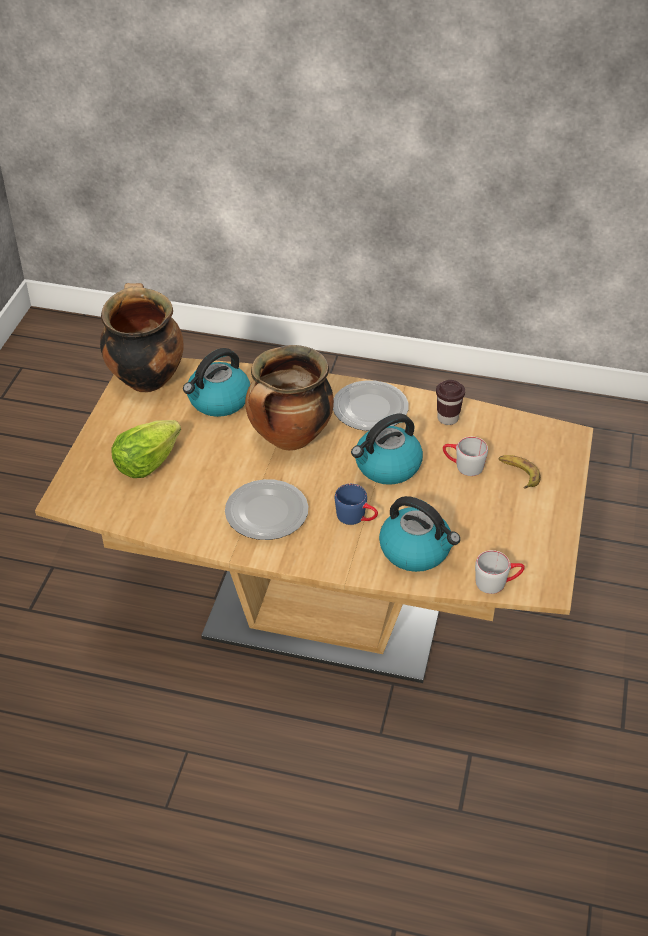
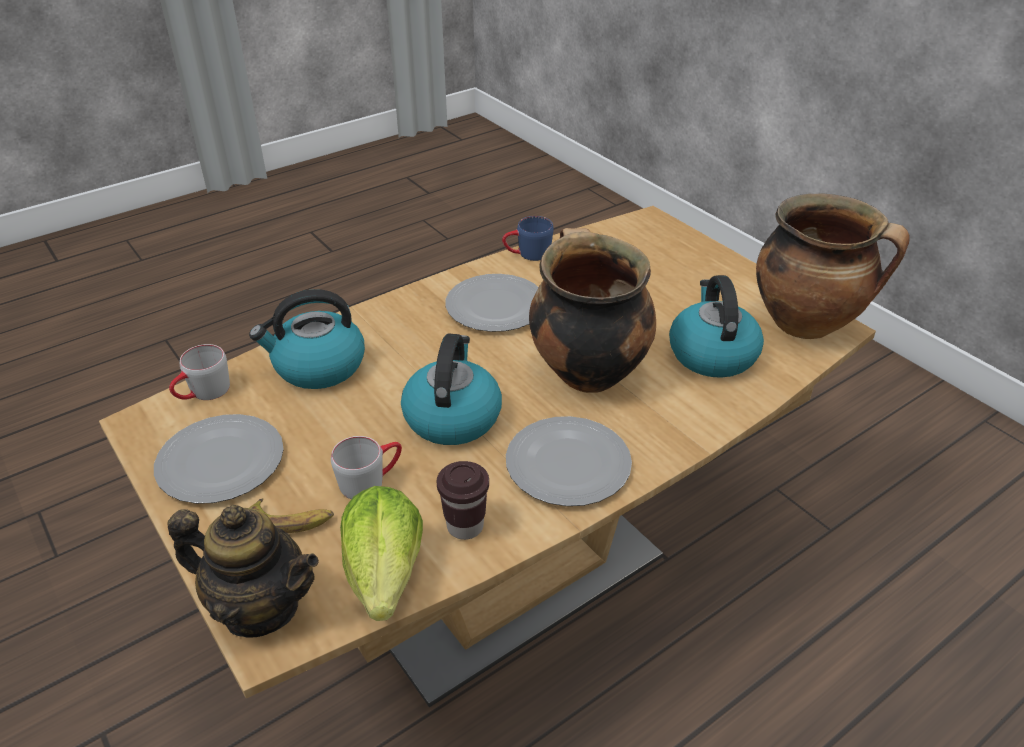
camera: 130 degrees right, 5 degrees down
lettuce [112,420,181,478] -> lettuce moved to [340,486,423,621]
blue mug [335,484,378,525] -> blue mug moved to [502,216,554,261]
none -> plate [154,414,284,504]
none -> teapot [168,505,319,637]

